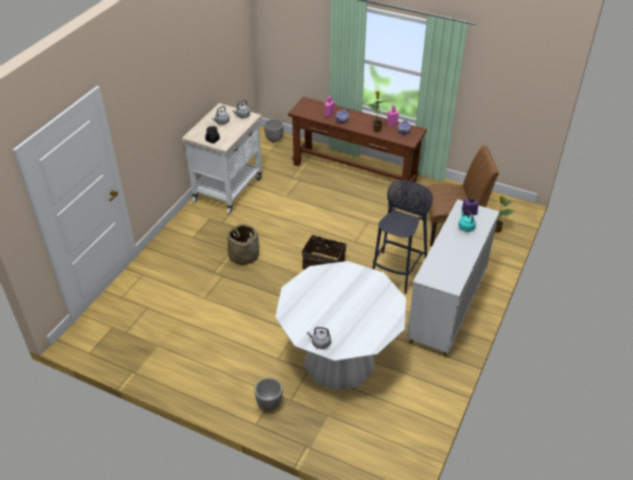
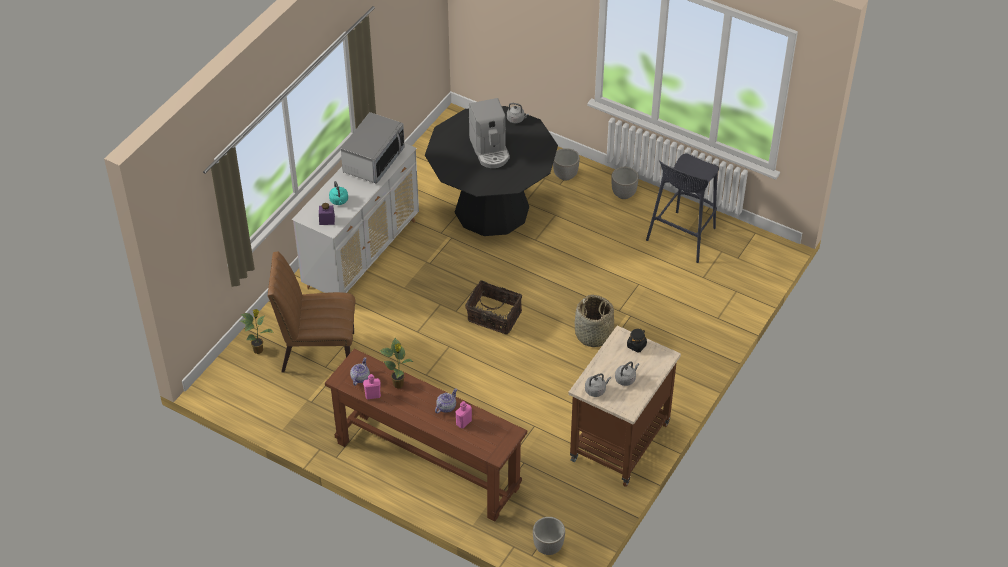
camera: 175 degrees left, 5 degrees up
white cart [182,103,262,214] -> brown cart [568,326,681,487]
white dining table [275,261,406,390] -> black dining table [425,106,558,236]
grey stool [373,180,433,294] -> grey stool moved to [646,154,719,263]
none -> microwave [341,112,405,184]
none -> coffee machine [469,98,510,168]
none -> planter [611,167,639,199]

